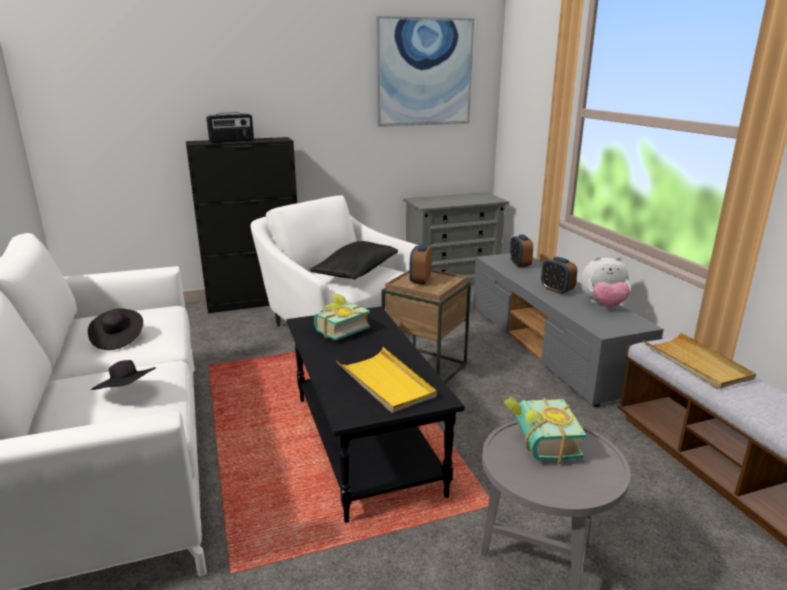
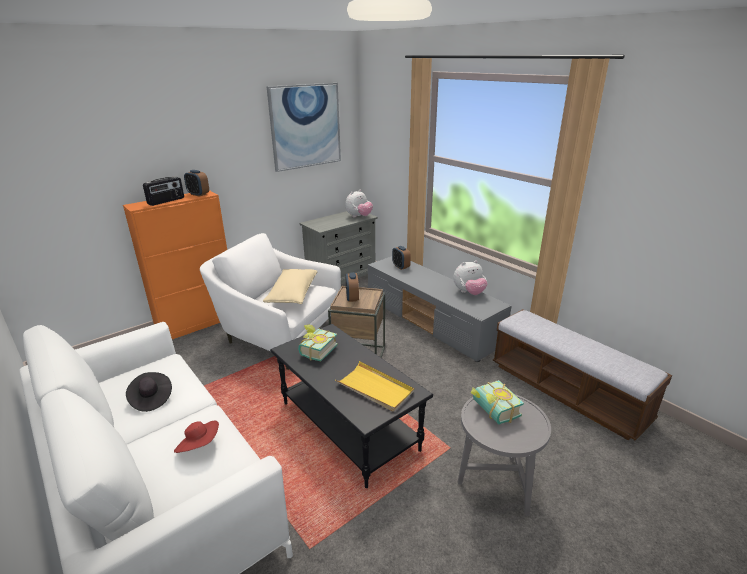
camera: 20 degrees left, 5 degrees up
black hat [91,360,156,390] -> red hat [174,420,219,453]
black cabinet [186,137,297,313] -> orange cabinet [123,190,227,339]
black pillow [310,241,398,280] -> beige pillow [263,269,317,304]
alarm clock [541,257,577,295] -> alarm clock moved to [184,170,209,197]
beige tray [643,332,756,389] -> none
none -> plush toy [345,190,373,217]

